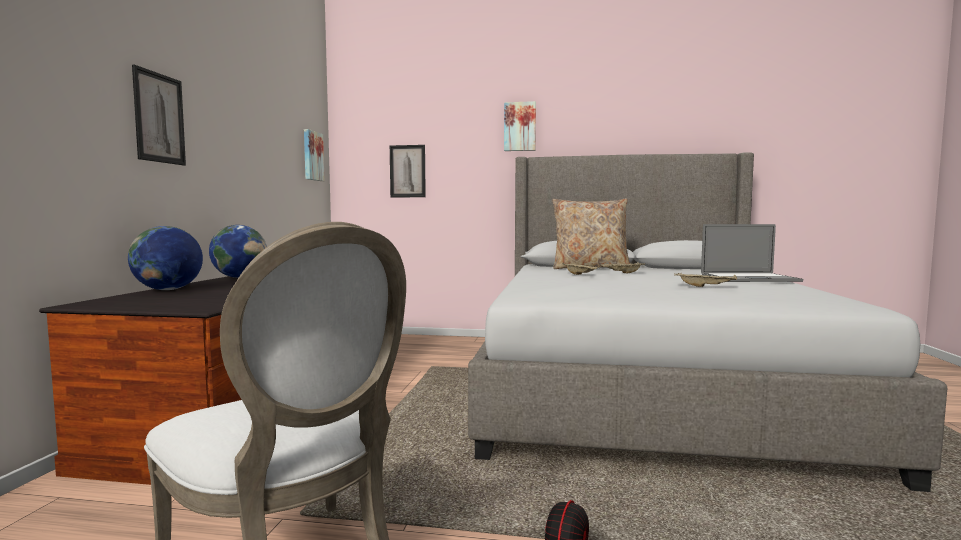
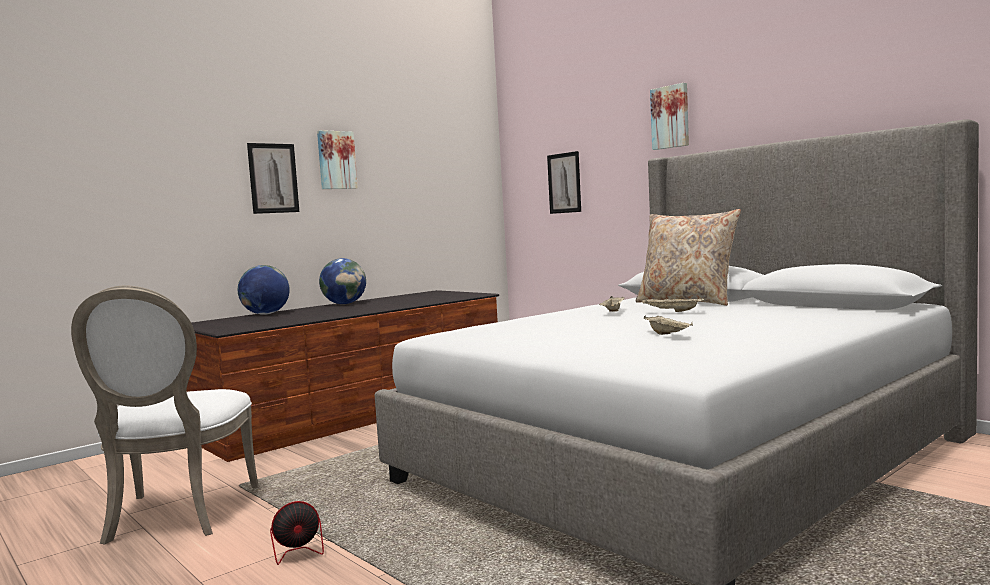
camera: 40 degrees right, 0 degrees up
picture [304,129,324,181] -> picture moved to [317,130,358,189]
laptop [701,224,803,282] -> none

